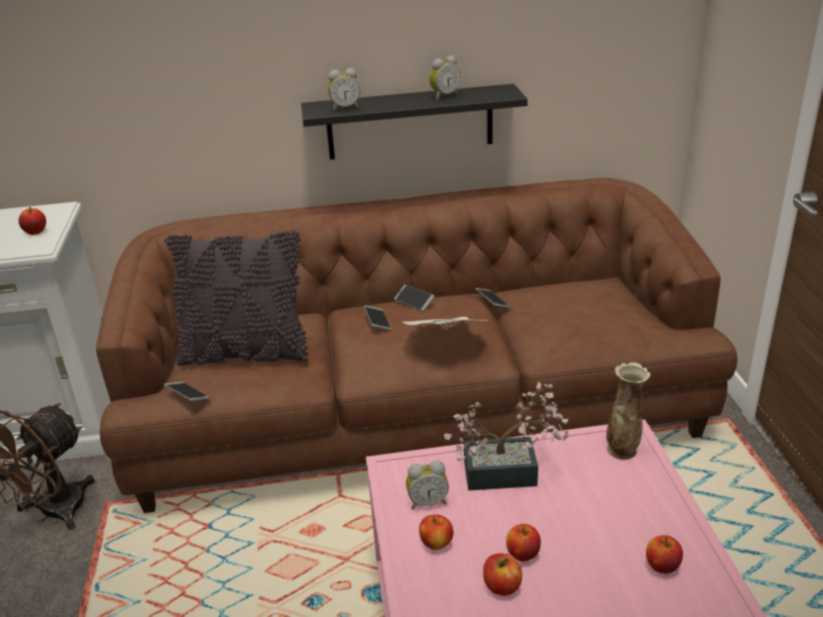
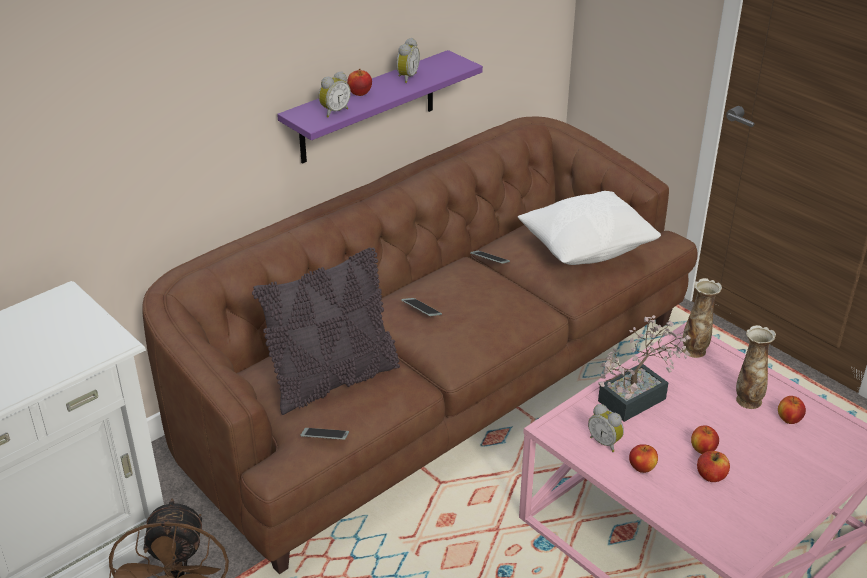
camera: 35 degrees left, 5 degrees up
apple [19,207,46,235] -> apple moved to [347,69,372,96]
black shelf [301,84,528,160] -> purple shelf [277,50,483,164]
phone [394,285,434,311] -> none
newspaper [402,317,488,330] -> none
alarm clock [406,460,449,510] -> alarm clock turned 90 degrees clockwise [588,404,624,452]
none -> white pillow [518,191,661,265]
none -> vase [736,325,776,409]

